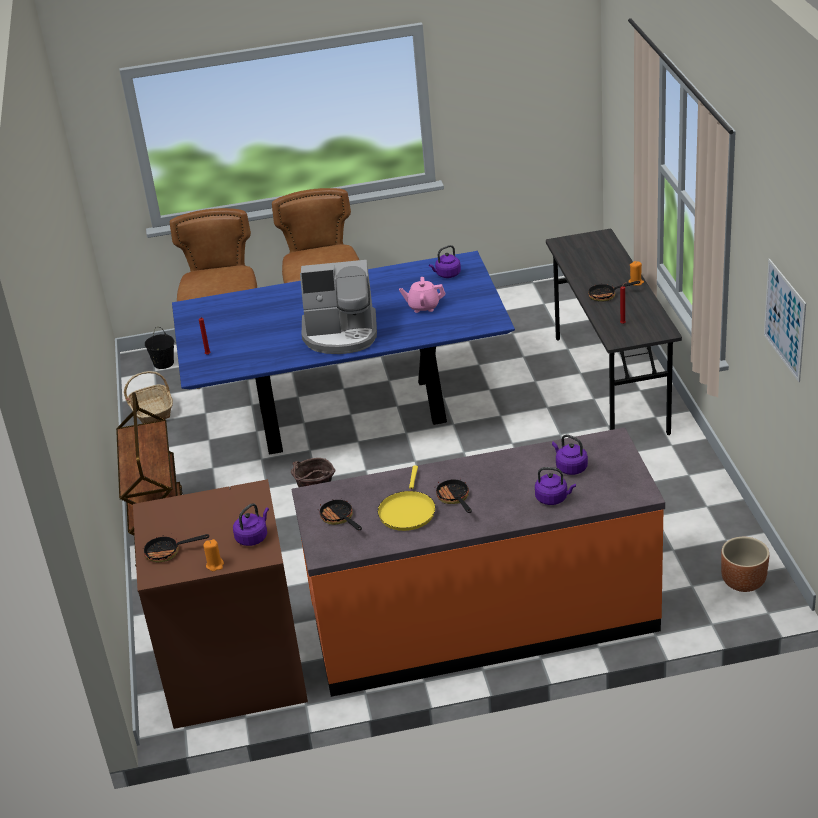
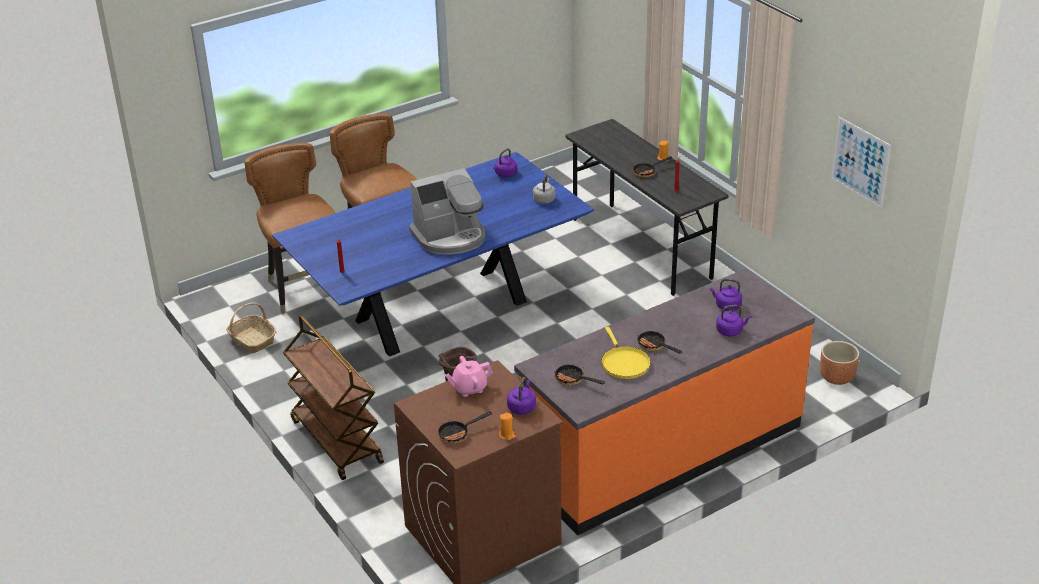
camera: 25 degrees left, 0 degrees up
black bucket [145,327,174,369] -> none
pink teapot [399,277,445,313] -> pink teapot moved to [445,356,493,397]
none -> grey kettle [533,174,555,204]

